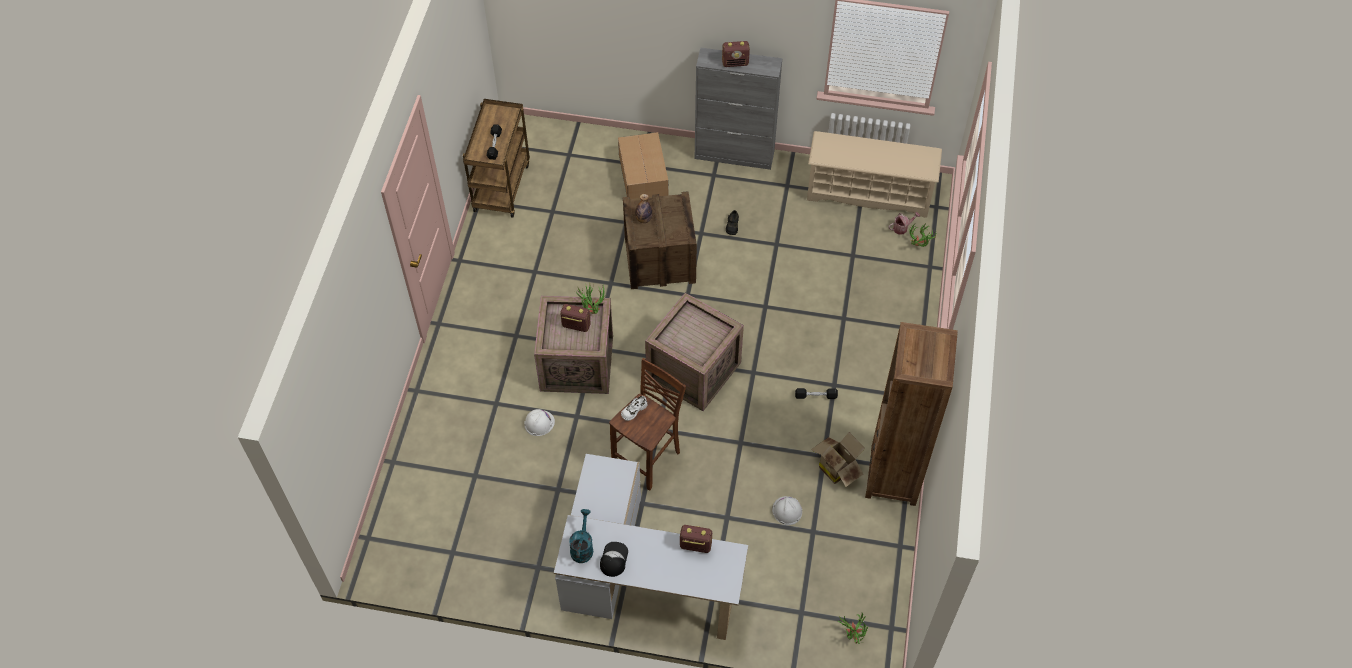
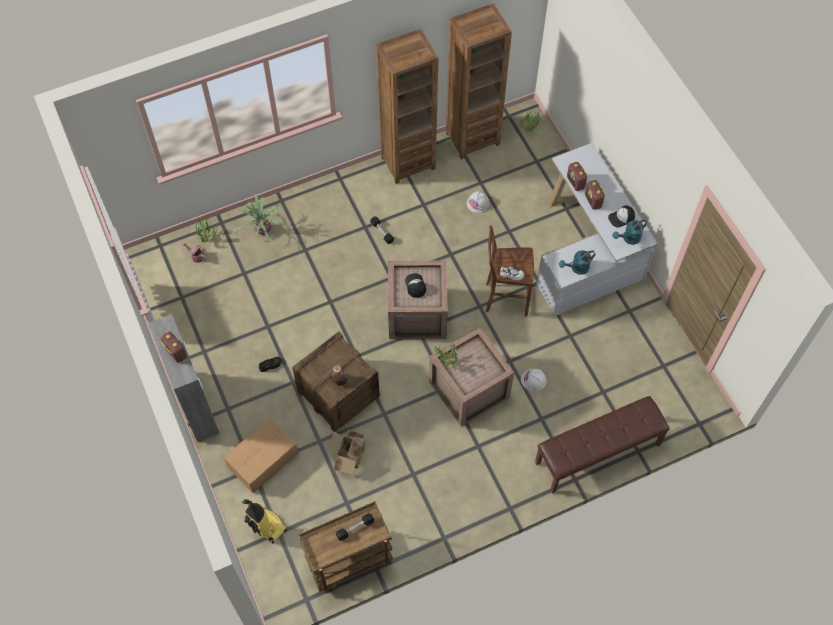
camera: 125 degrees left, 5 degrees up
radio [560,304,591,332] -> radio moved to [585,180,606,210]
beige shoe rack [807,131,942,218] -> none
cardboard box [811,432,865,487] -> cardboard box moved to [327,429,367,475]
none -> potted plant [234,194,285,240]
none -> vacuum cleaner [242,499,287,544]
none -> cap [405,273,426,298]
none -> brown bookcase [445,3,512,159]
none -> brown bench [535,396,670,494]
none -> turquoise watering can [559,250,595,275]

